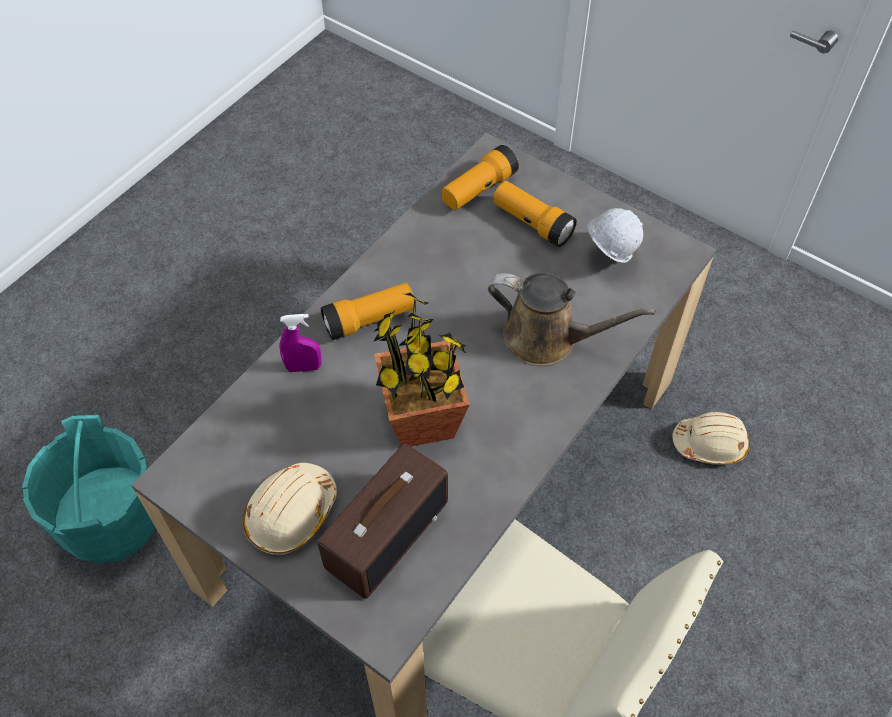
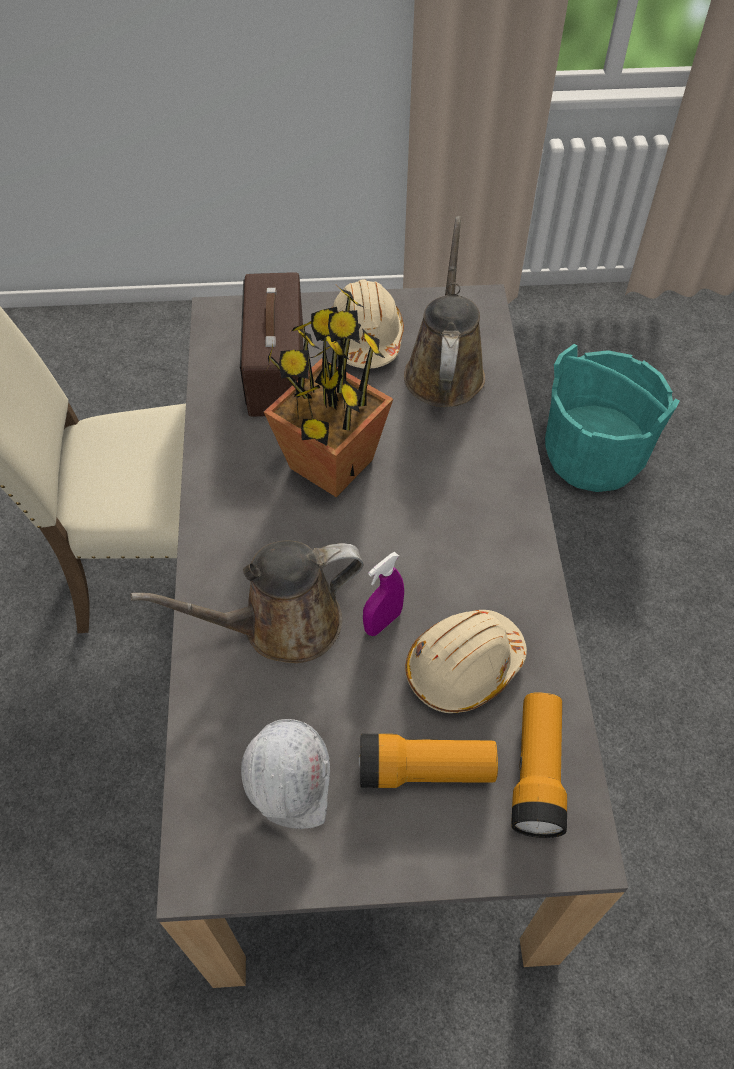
camera: 140 degrees right, 0 degrees up
purple spray bottle [280,314,322,372] -> purple spray bottle moved to [363,552,404,636]
flashlight [321,283,414,340] -> none
beige hard hat [672,412,750,465] -> beige hard hat moved to [405,610,527,713]
none -> brown watering can [404,216,485,407]

